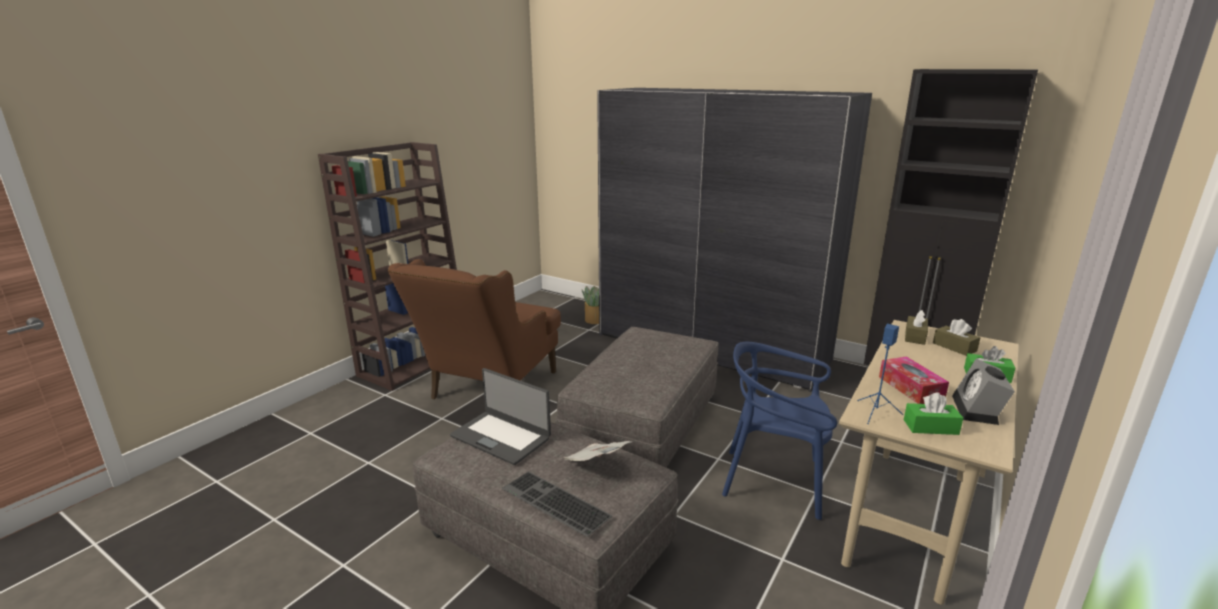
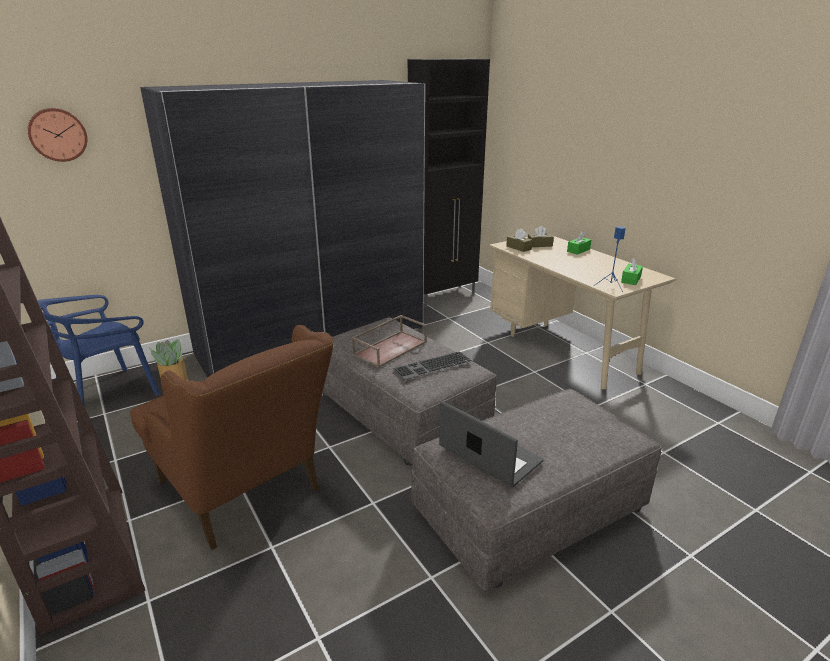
camera: 65 degrees left, 5 degrees up
laptop [450,368,551,465] -> laptop turned 105 degrees counterclockwise [439,401,544,487]
keyboard [502,471,612,537] -> keyboard moved to [393,351,473,380]
newspaper [564,441,630,461] -> none
blue chair [722,342,837,520] -> blue chair moved to [38,295,160,406]
tissue box [879,356,949,404] -> none
alarm clock [952,359,1015,425] -> none
none -> wall clock [28,108,87,162]
none -> brown tray [352,315,427,368]

